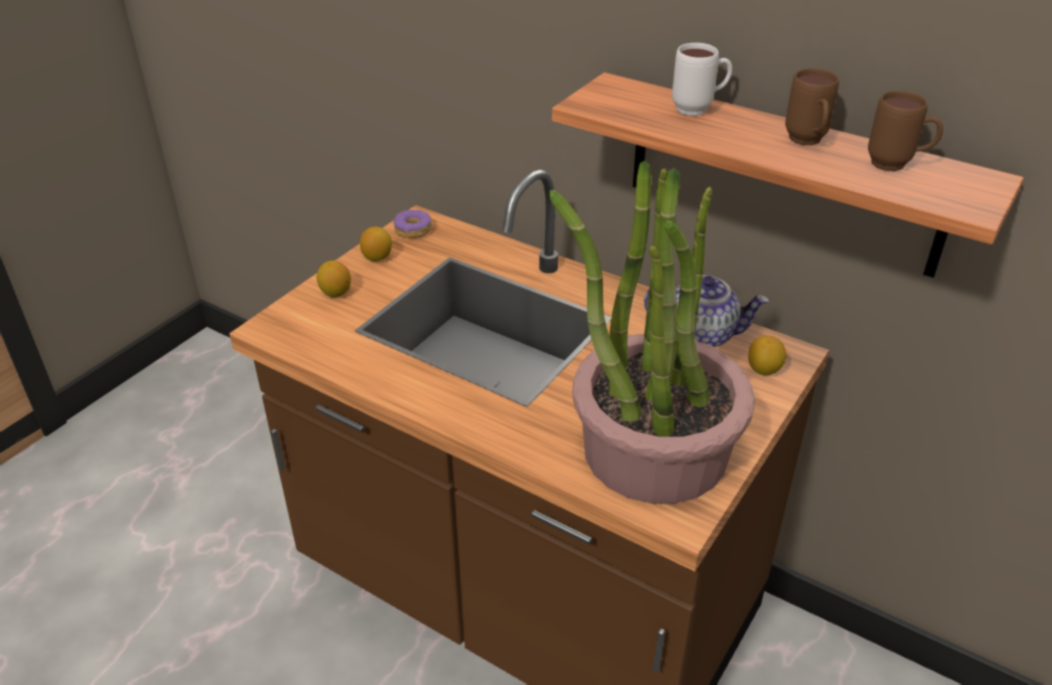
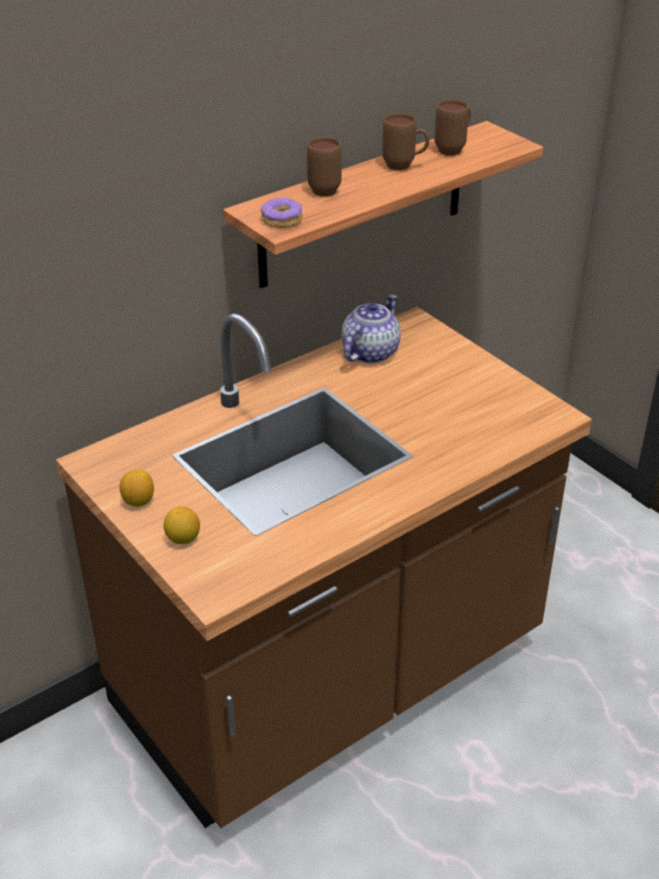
camera: 70 degrees left, 0 degrees up
donut [394,209,432,238] -> donut moved to [261,197,303,228]
potted plant [549,161,755,504] -> none
white mug [672,43,732,116] -> brown mug [307,137,342,196]
lemon [748,336,786,375] -> none

